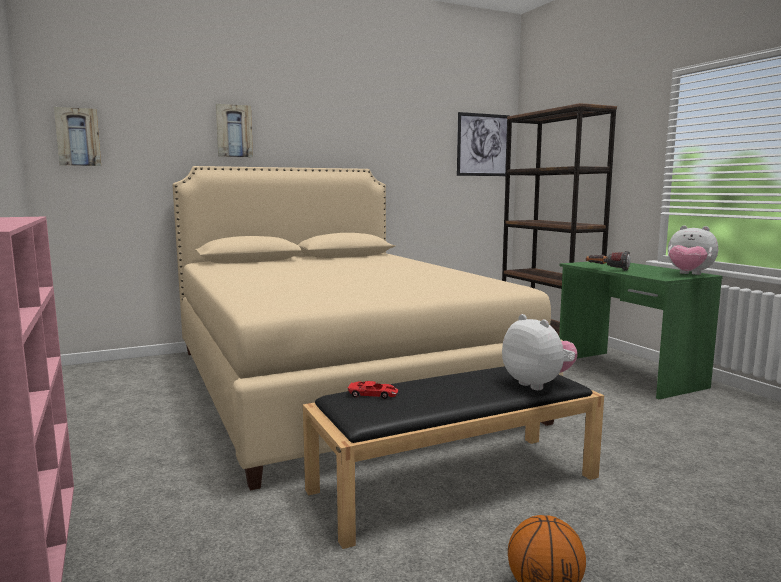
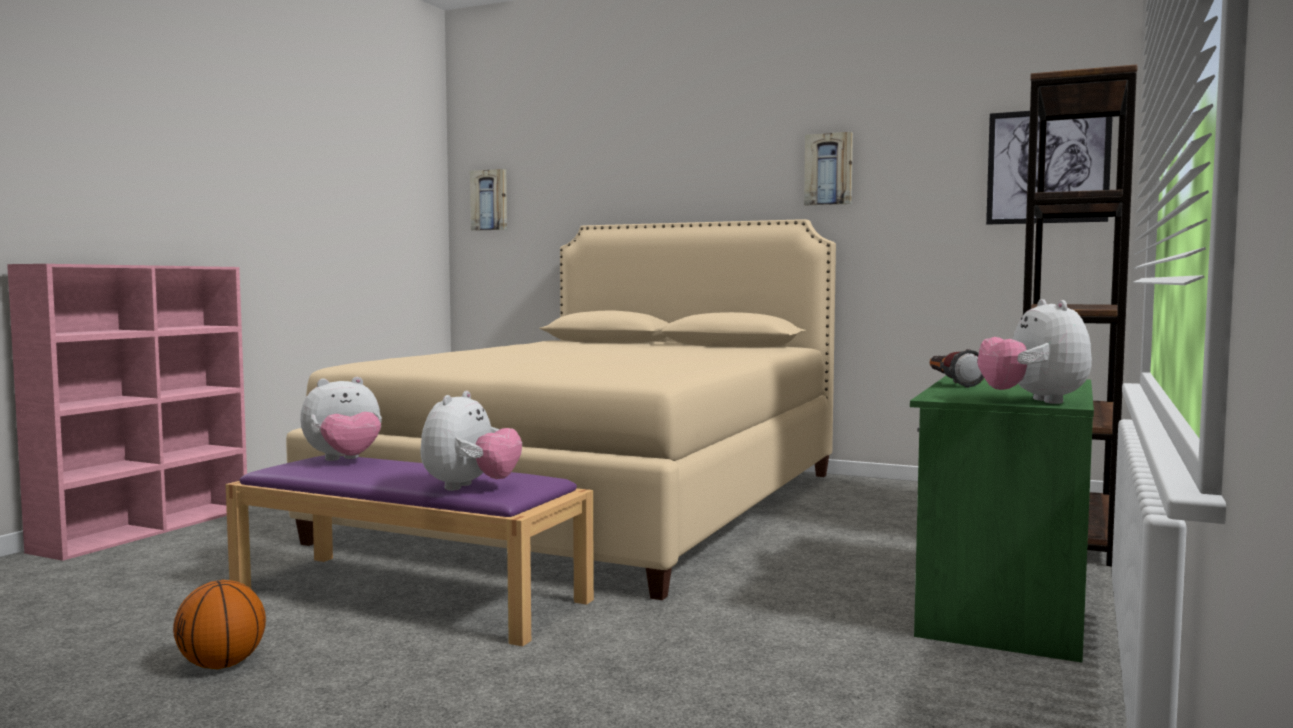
camera: 50 degrees right, 5 degrees down
picture [216,104,253,157] -> picture moved to [804,132,853,205]
black bench [303,366,604,549] -> purple bench [226,455,594,646]
red toy car [348,381,398,399] -> plush toy [300,377,382,461]

